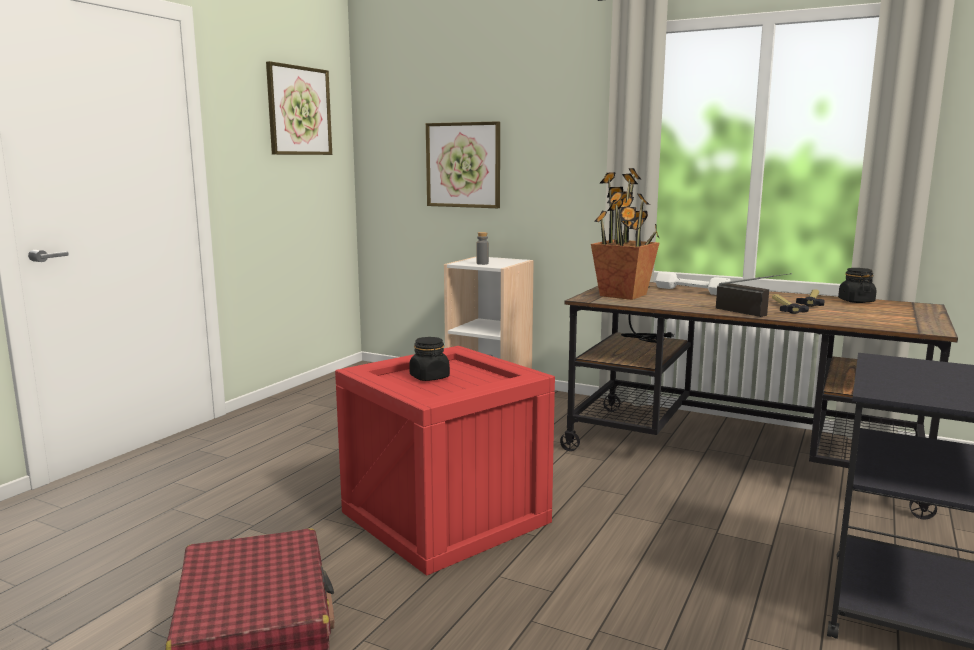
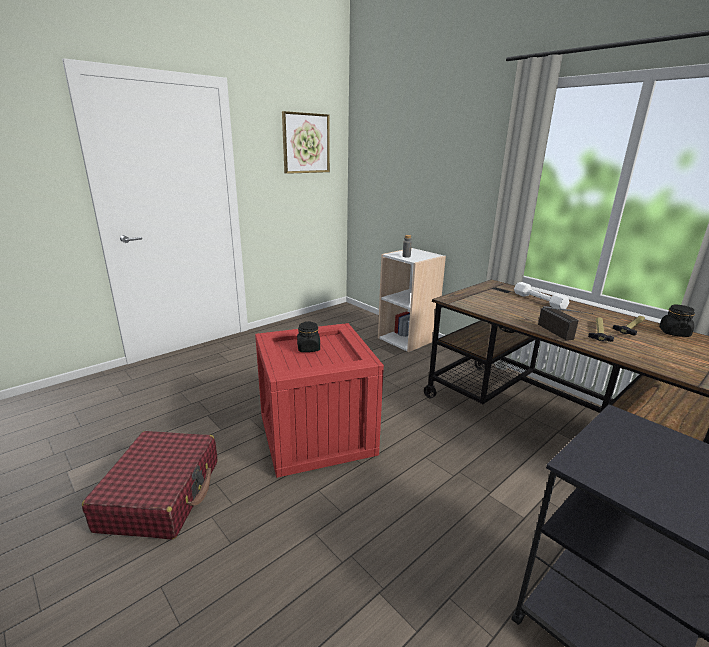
camera: 20 degrees right, 10 degrees up
picture [426,121,500,208] -> none
potted plant [591,168,659,300] -> none

